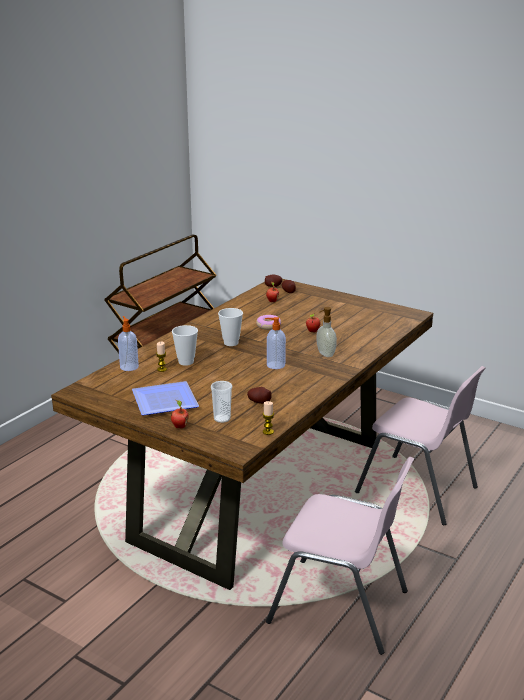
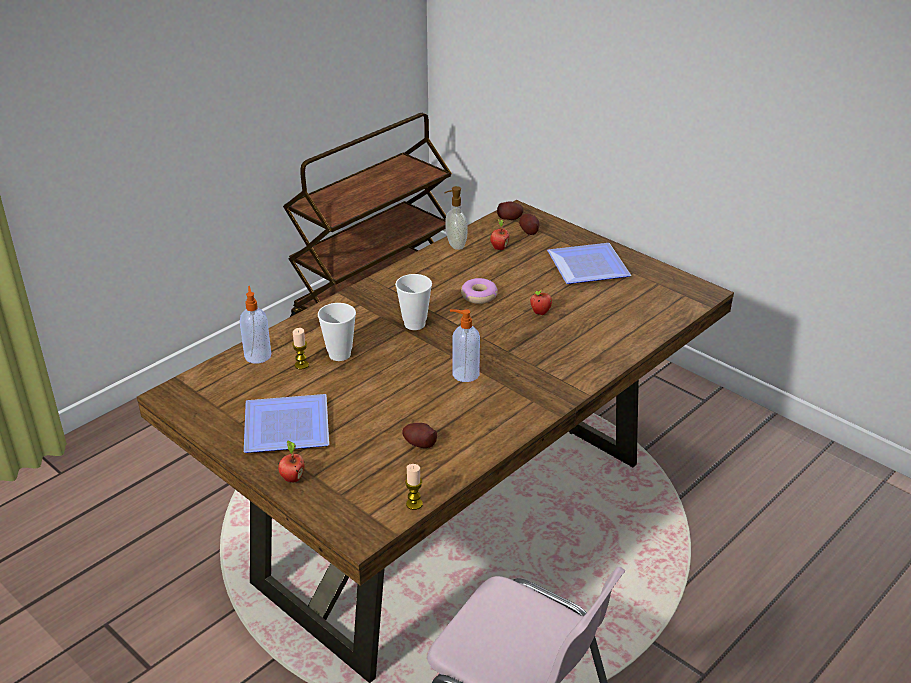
camera: 10 degrees right, 10 degrees up
cup [211,381,232,423] -> none
soap dispenser [316,307,337,357] -> soap dispenser moved to [444,186,468,250]
pink chair [355,366,486,525] -> none
none -> plate [547,243,631,284]

